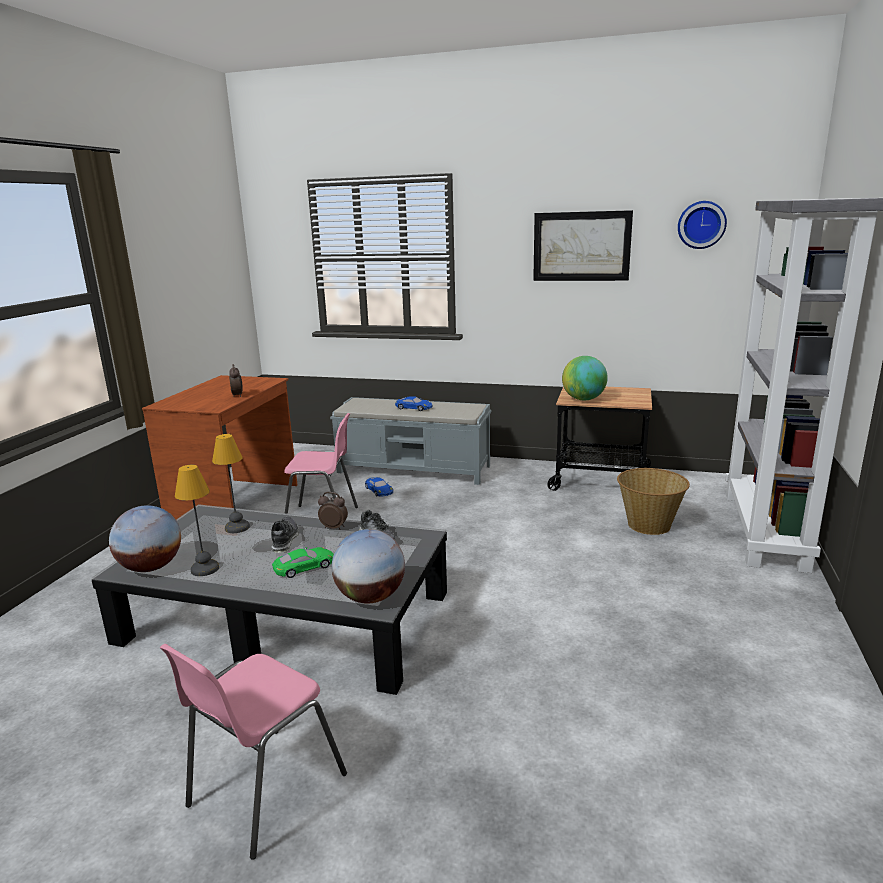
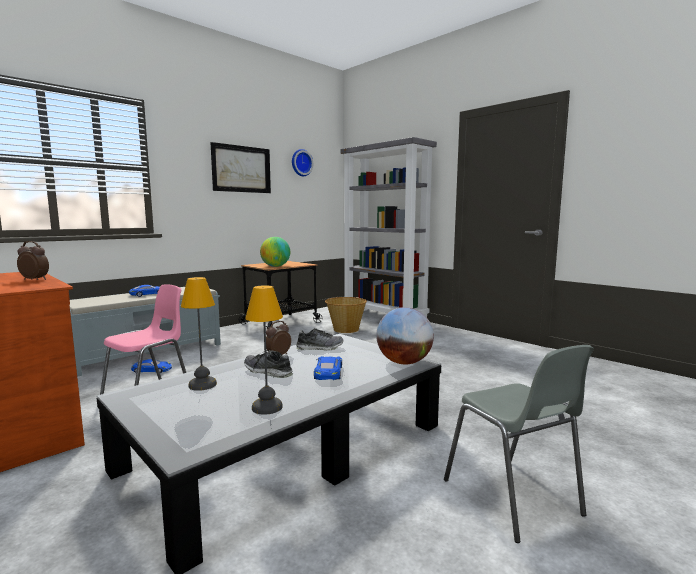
camera: 60 degrees left, 10 degrees down
globe [109,505,181,572] -> none
pink chair [160,644,347,860] -> grey chair [444,345,594,543]
green toy car [272,547,334,578] -> blue toy car [314,356,342,380]

